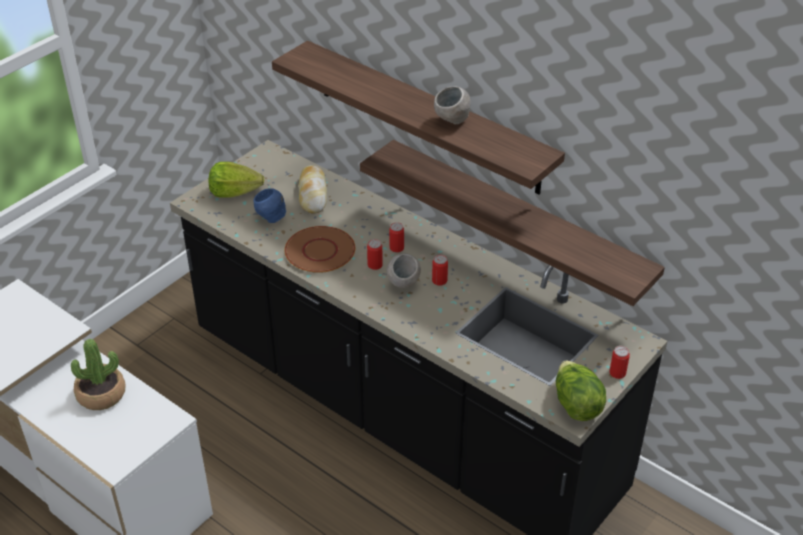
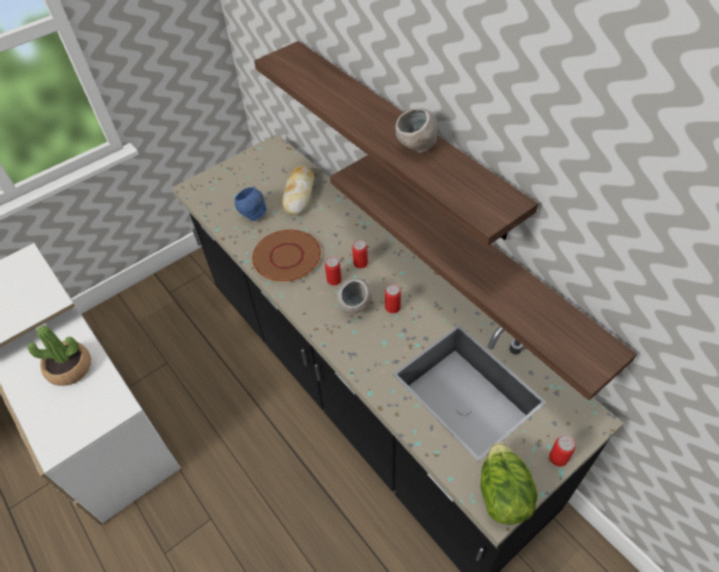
camera: 15 degrees right, 10 degrees up
lettuce [209,162,264,198] -> none

